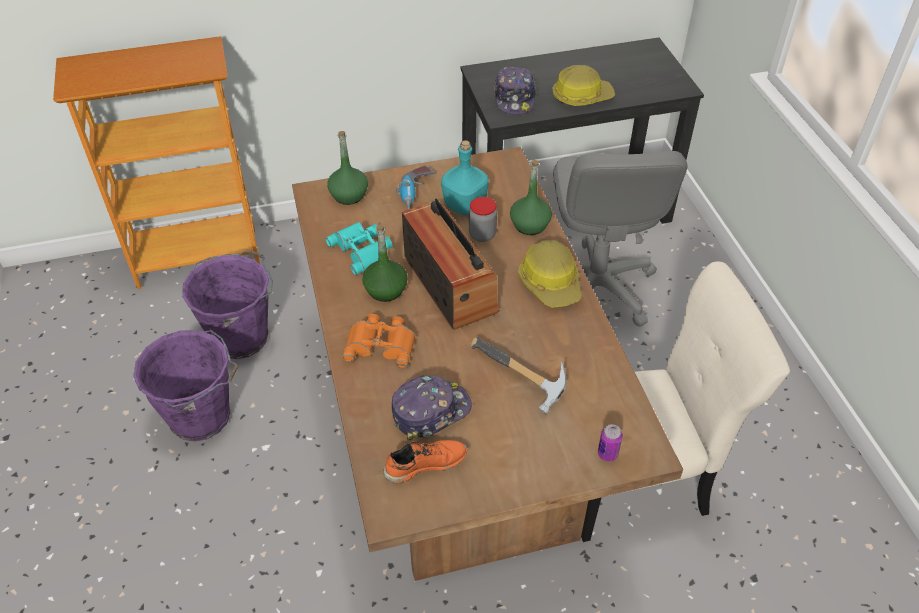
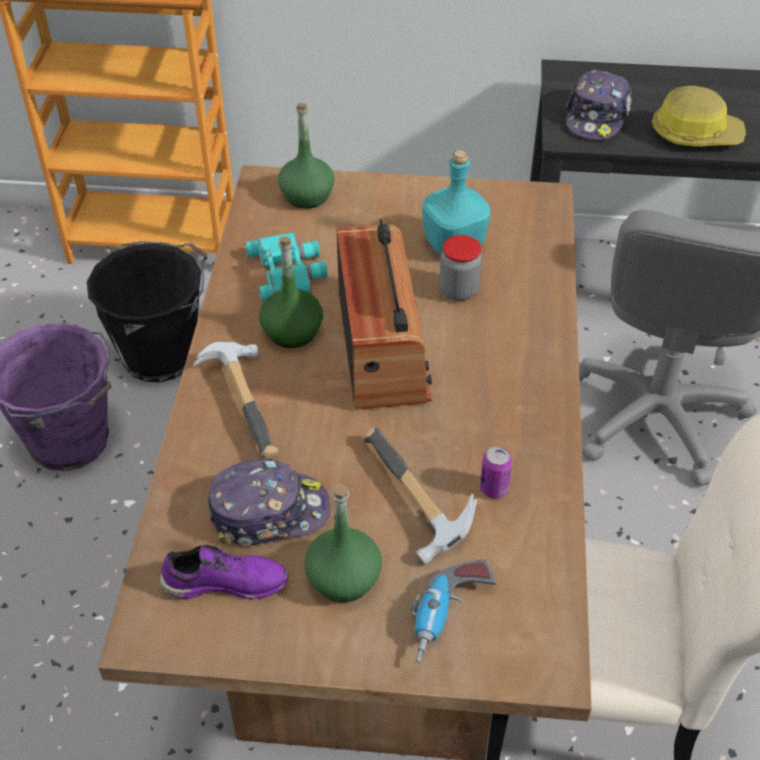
camera: 20 degrees right, 0 degrees up
purple bucket [182,249,273,359] -> black bucket [87,241,207,382]
orange binoculars [342,314,415,368] -> hammer [193,342,279,458]
orange shoe [383,440,467,484] -> purple shoe [160,545,288,600]
power drill [396,165,434,210] -> power drill moved to [411,559,496,663]
green bottle [510,160,552,235] -> green bottle moved to [304,484,382,602]
hard hat [518,240,582,308] -> none
can [598,424,623,462] -> can moved to [480,446,512,499]

